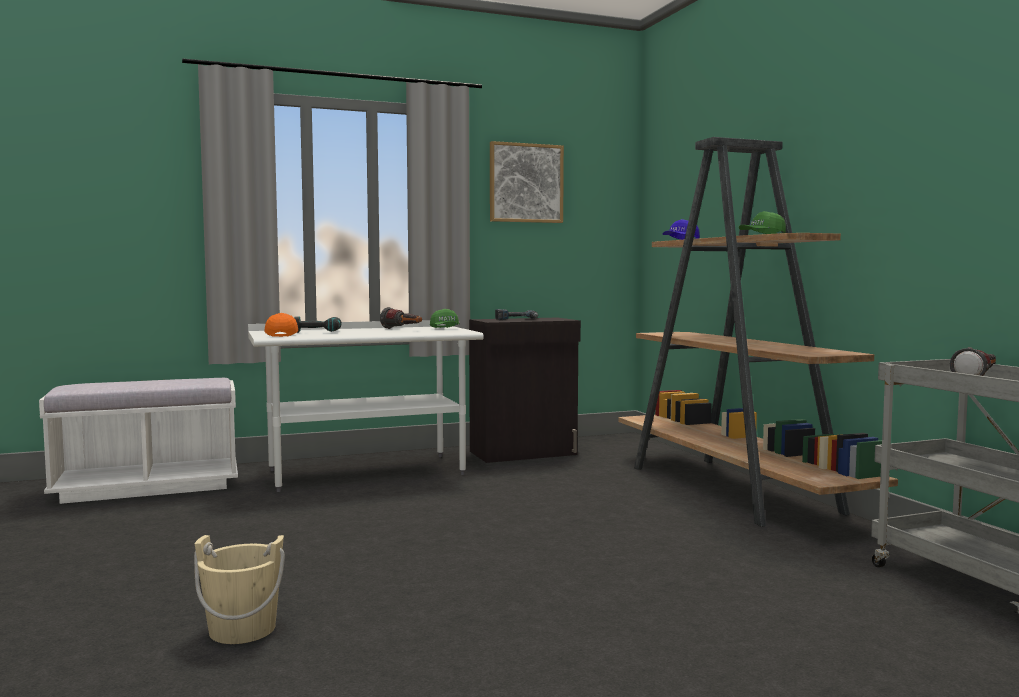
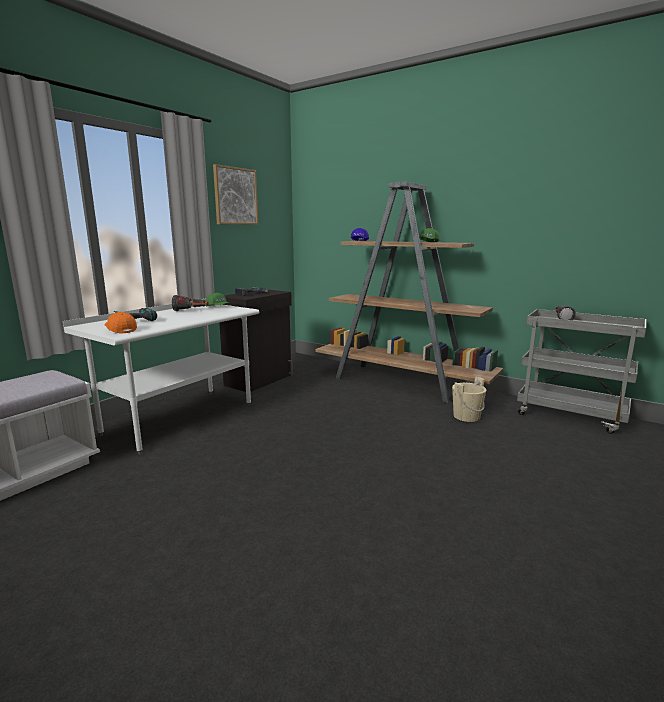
camera: 35 degrees left, 10 degrees up
beige bucket [194,535,285,644] -> beige bucket moved to [452,377,486,422]

